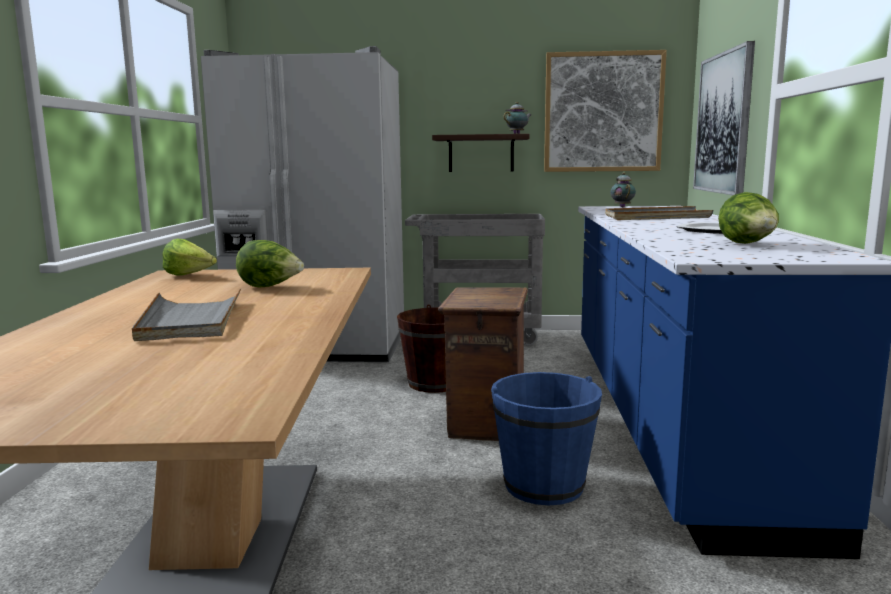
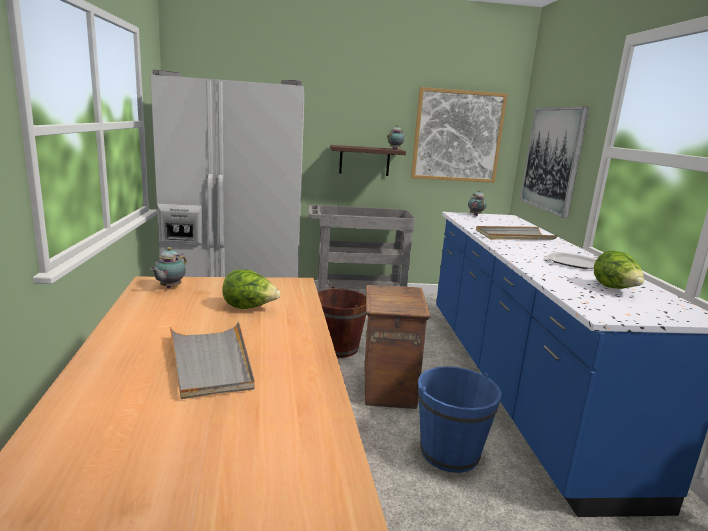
camera: 10 degrees left, 5 degrees up
lettuce [163,238,217,276] -> teapot [150,247,186,288]

